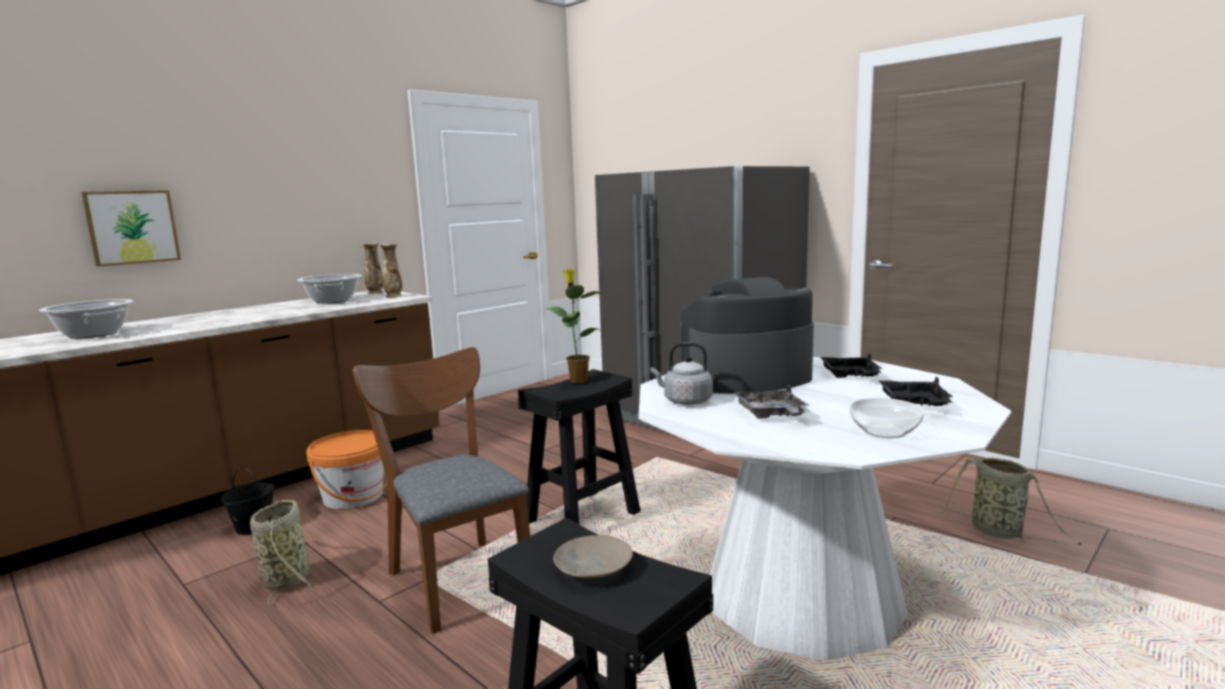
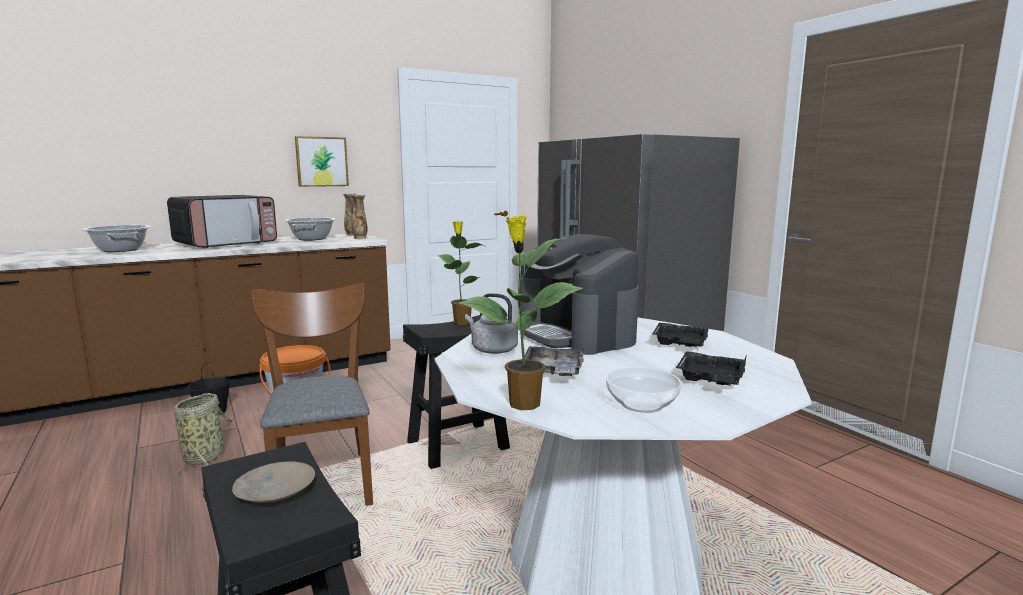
camera: 15 degrees right, 0 degrees up
picture [82,190,181,267] -> picture moved to [295,136,349,187]
coffee machine [680,277,814,393] -> coffee machine turned 120 degrees counterclockwise [520,234,639,355]
basket [943,457,1082,545] -> none
none -> microwave [167,195,277,248]
none -> potted plant [458,216,583,410]

